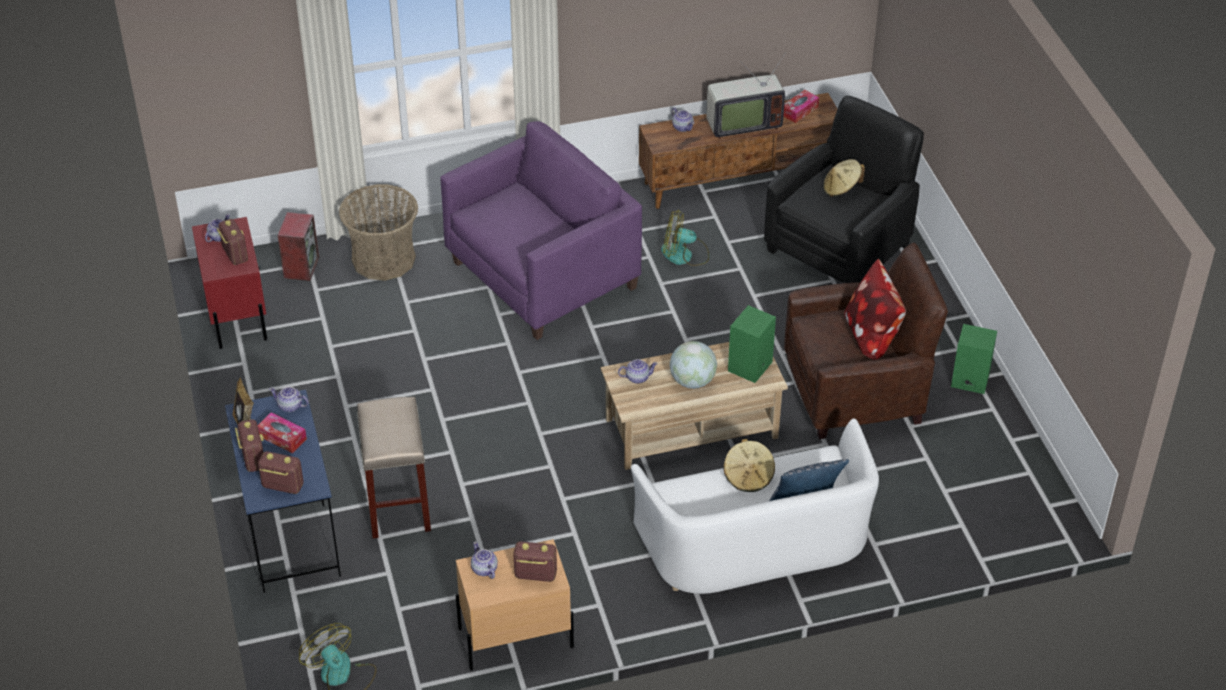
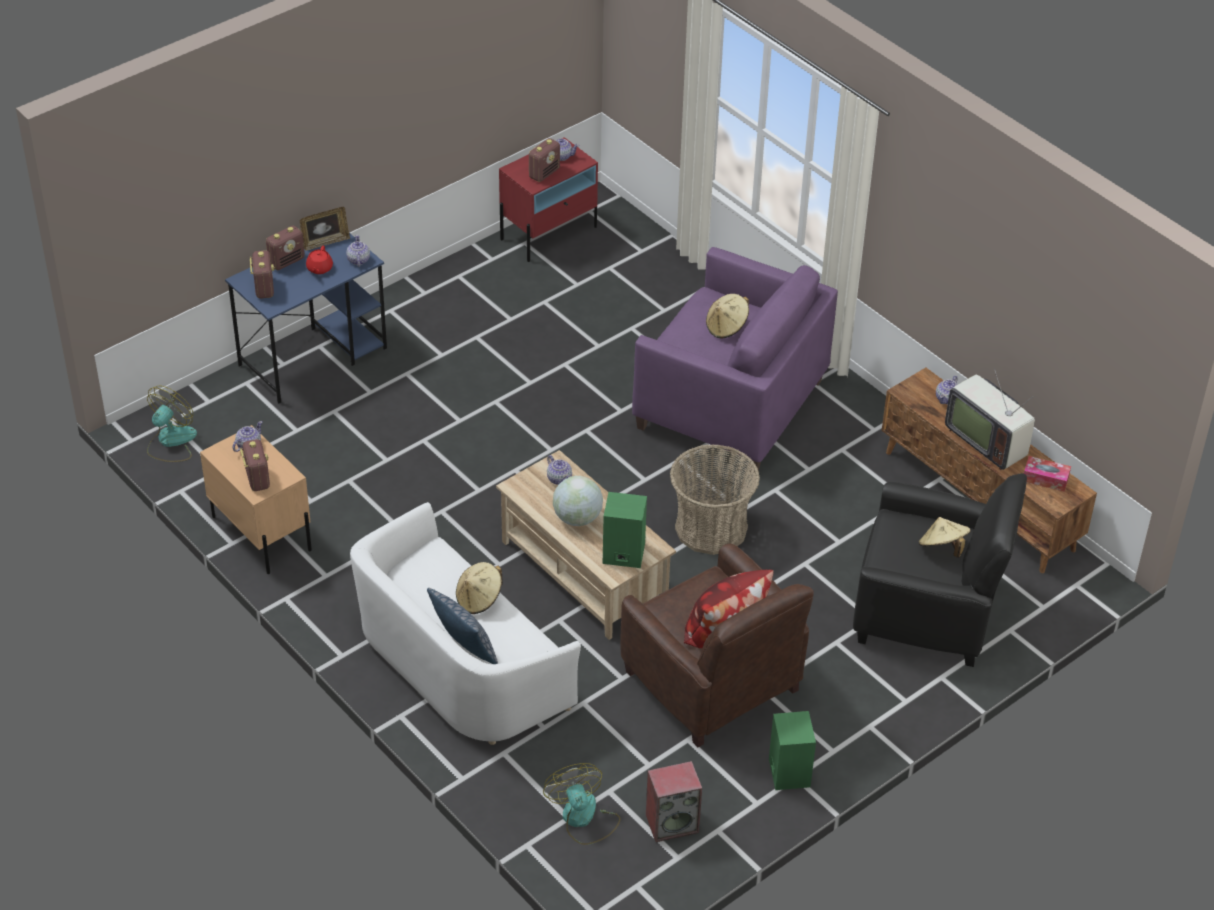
camera: 65 degrees right, 0 degrees up
tissue box [258,412,307,453] -> red teapot [306,246,333,274]
speaker [278,212,319,281] -> speaker moved to [646,761,702,842]
basket [339,184,418,281] -> basket moved to [670,444,760,555]
beige stool [357,397,431,539] -> none
fan [661,211,709,266] -> fan moved to [543,763,621,845]
none -> beige hat [706,294,749,338]

